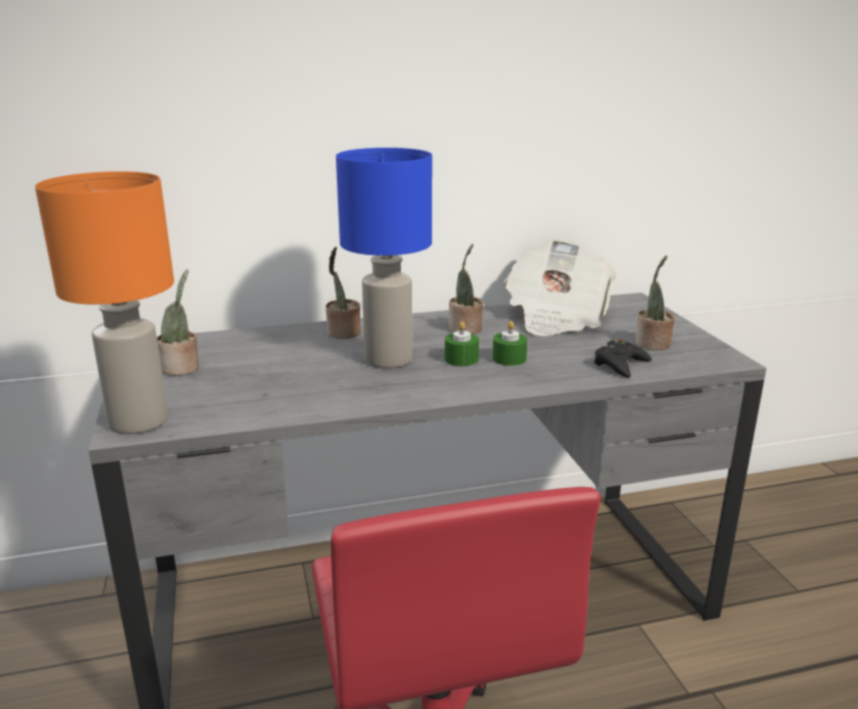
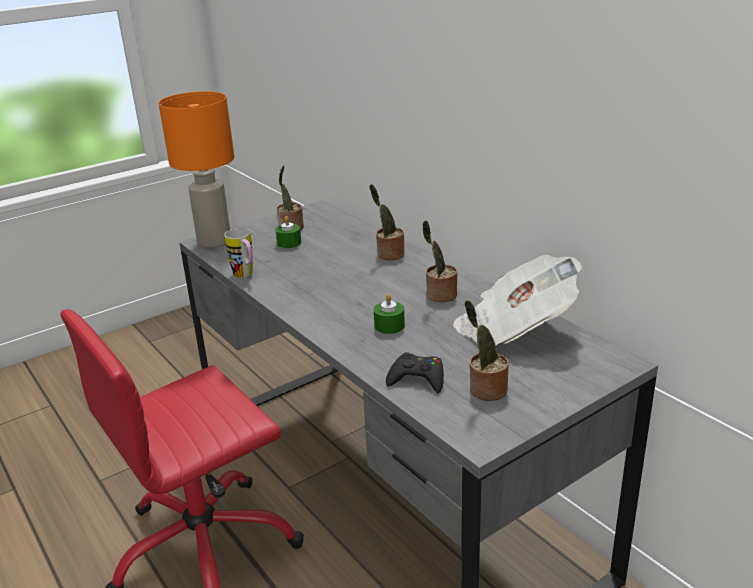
camera: 70 degrees right, 5 degrees up
blue table lamp [336,148,432,368] -> none
green candle [445,321,479,366] -> green candle moved to [275,216,301,248]
none -> mug [224,228,253,278]

